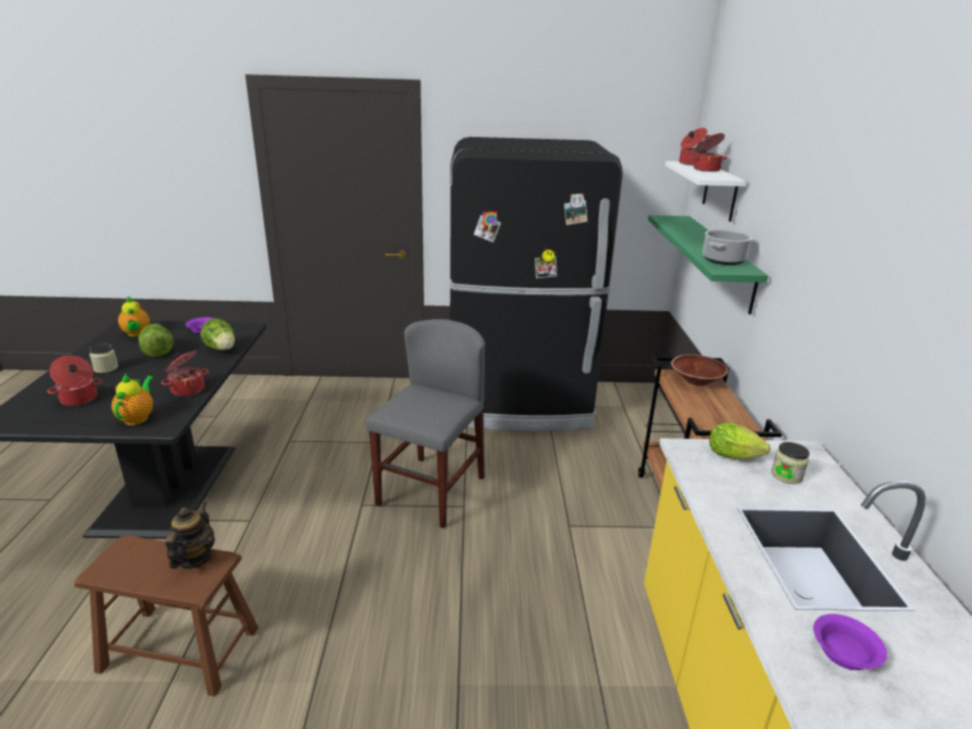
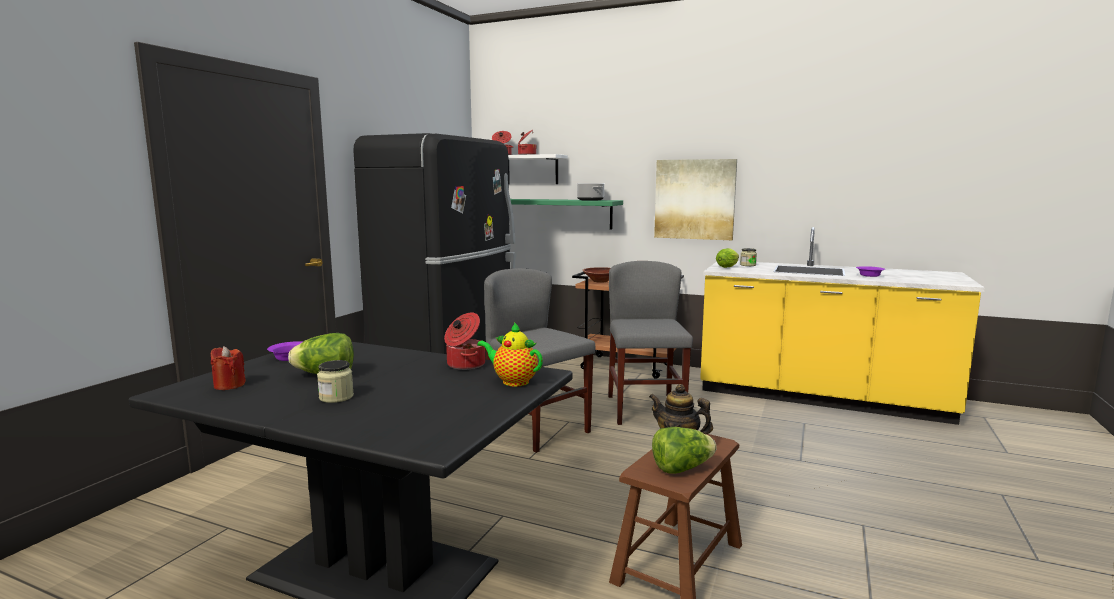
camera: 65 degrees left, 15 degrees down
cooking pot [47,355,102,406] -> none
teapot [118,297,150,336] -> red candle [211,346,246,390]
lettuce [200,318,235,350] -> lettuce moved to [652,427,717,474]
none -> grey chair [608,261,693,425]
none -> picture [654,159,737,240]

